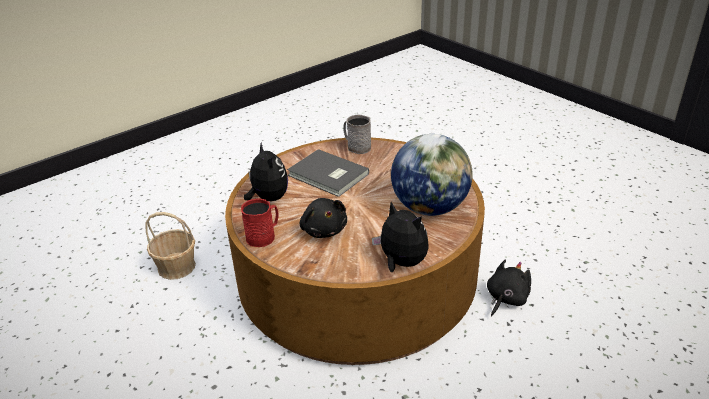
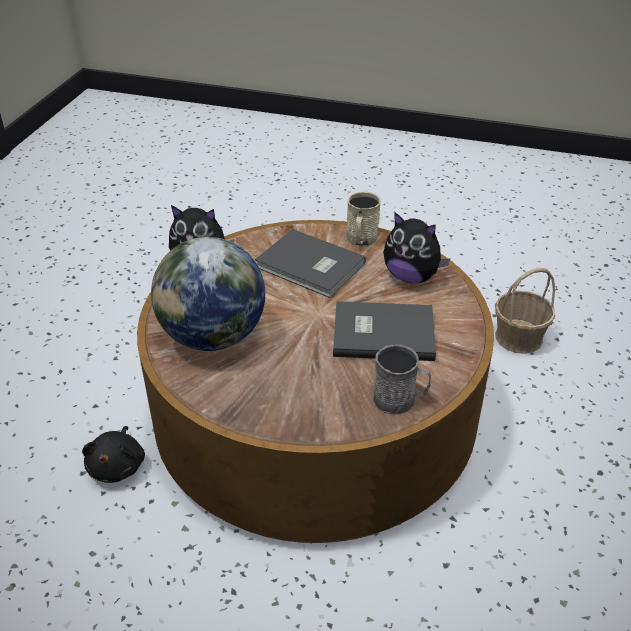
camera: 145 degrees right, 5 degrees up
red mug [241,198,279,247] -> beige mug [346,192,381,247]
black plush toy [300,198,347,238] -> grey book [255,229,366,298]

